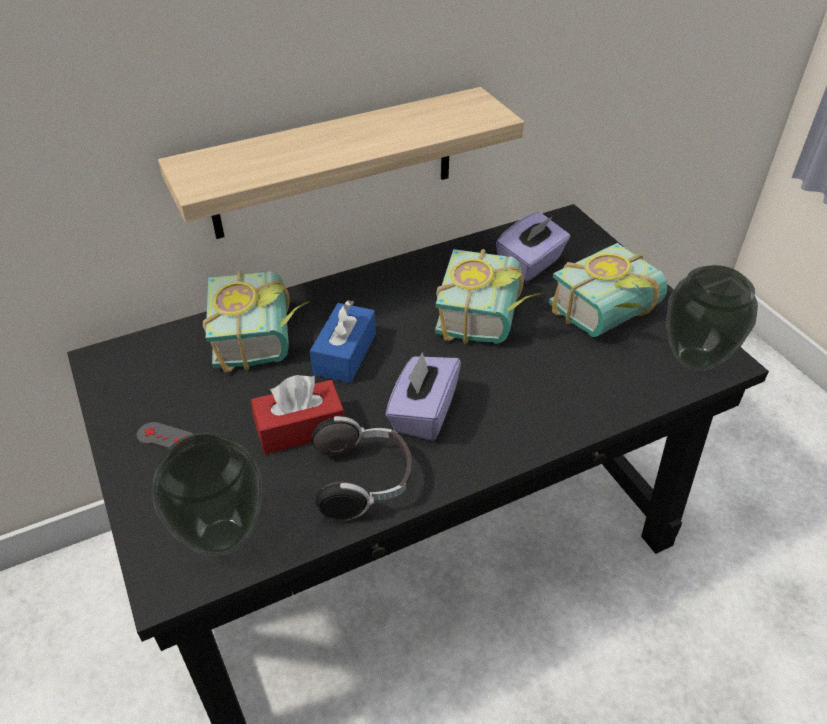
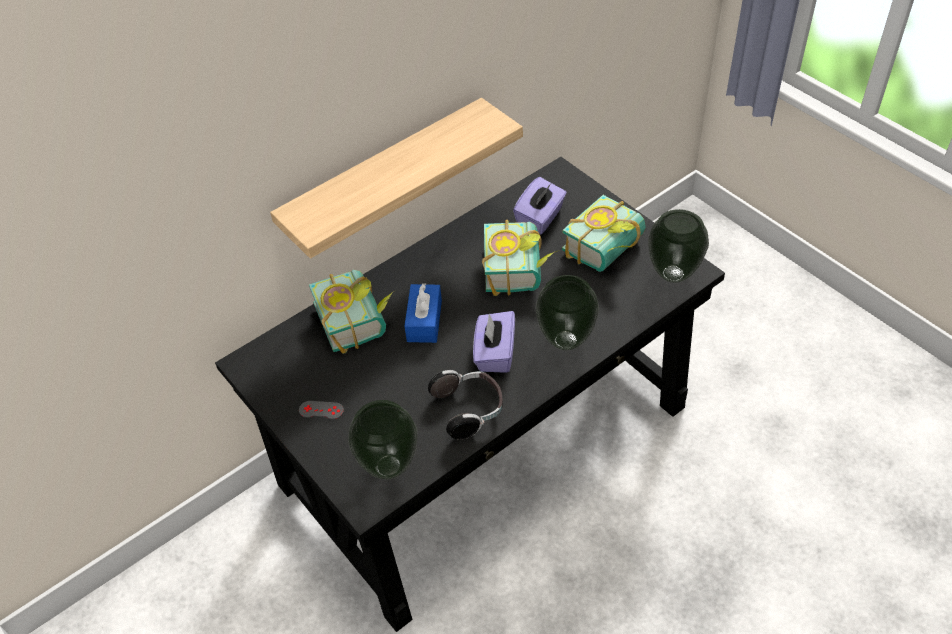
camera: 10 degrees left, 5 degrees up
red tissue box [251,375,345,454] -> none
none -> vase [535,275,599,350]

